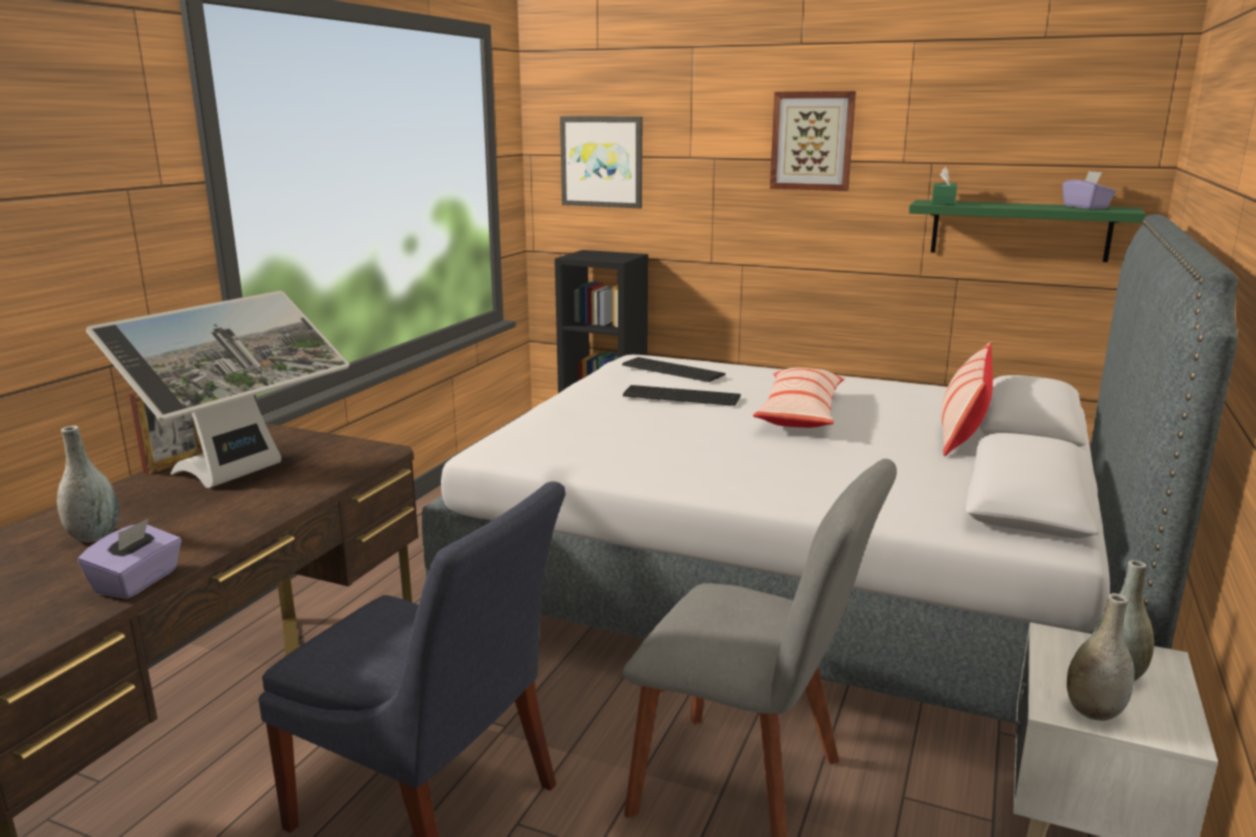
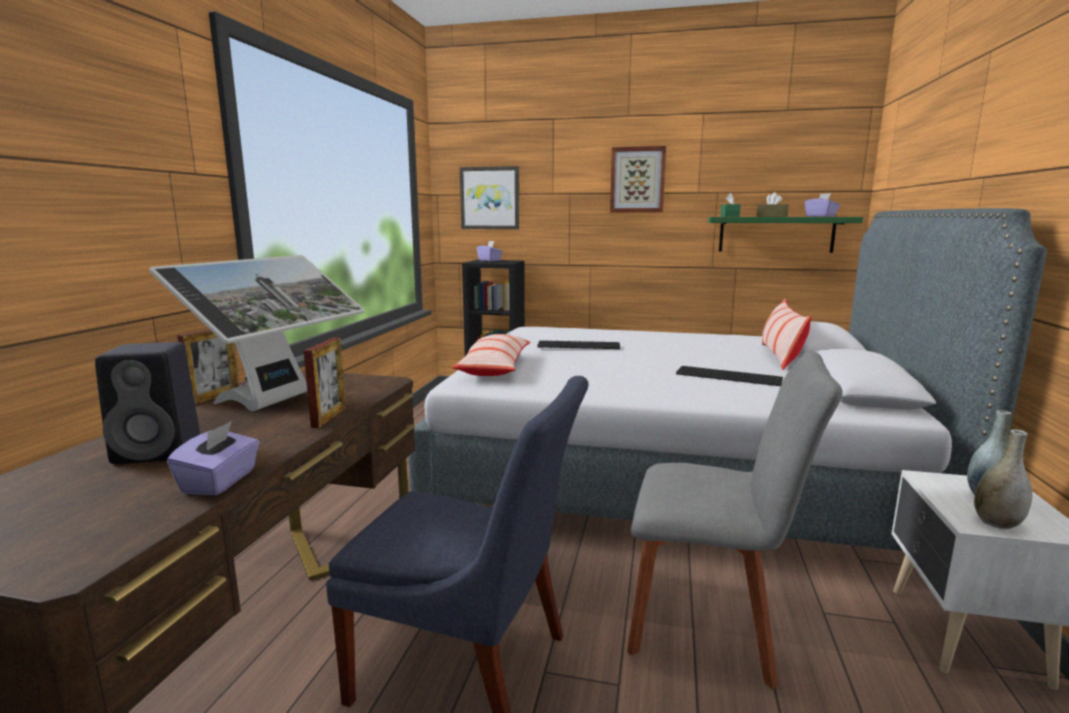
camera: 10 degrees left, 5 degrees down
grey vase [57,426,119,542] -> black speaker [95,342,200,464]
keyboard [622,357,726,382] -> keyboard moved to [676,366,783,386]
pillow [753,368,845,428] -> pillow moved to [452,334,531,376]
none -> picture frame [304,338,346,428]
none -> purple tissue box [476,241,503,261]
none -> brown tissue box [756,193,789,217]

